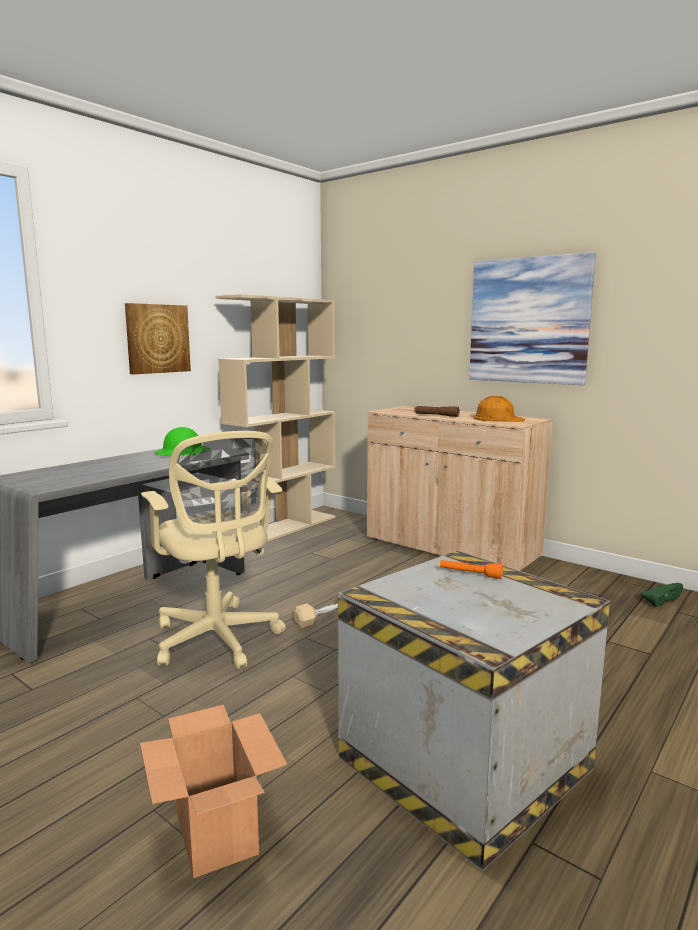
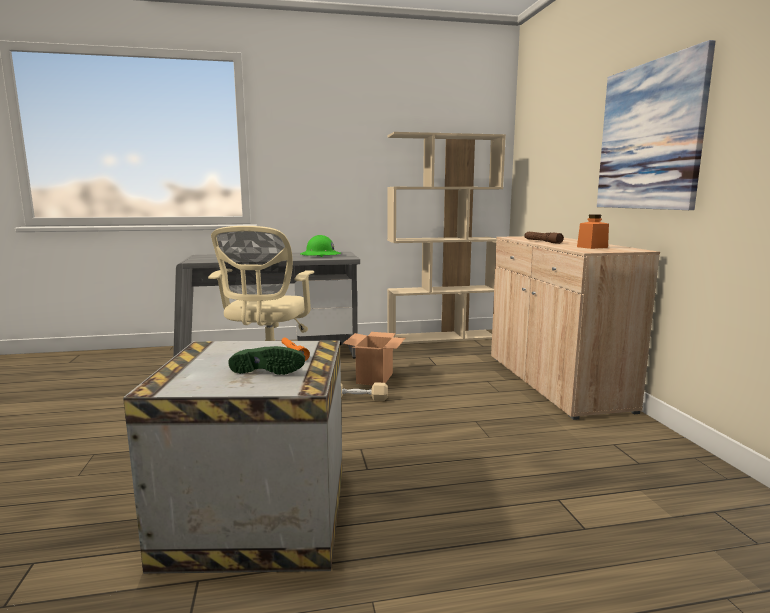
camera: 40 degrees right, 0 degrees up
picture [125,303,191,374] -> none
cardboard box [140,705,287,878] -> cardboard box moved to [342,332,405,385]
orange hard hat [474,396,525,422] -> orange jar [577,214,609,249]
green shoe [642,583,683,607] -> green shoe moved to [228,346,305,375]

